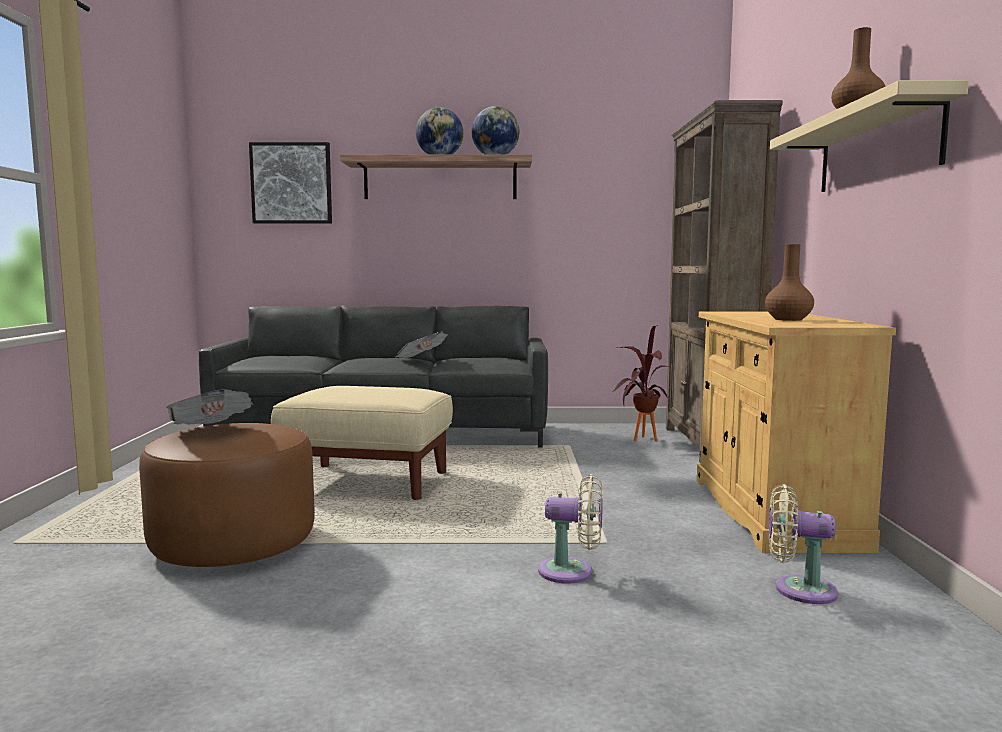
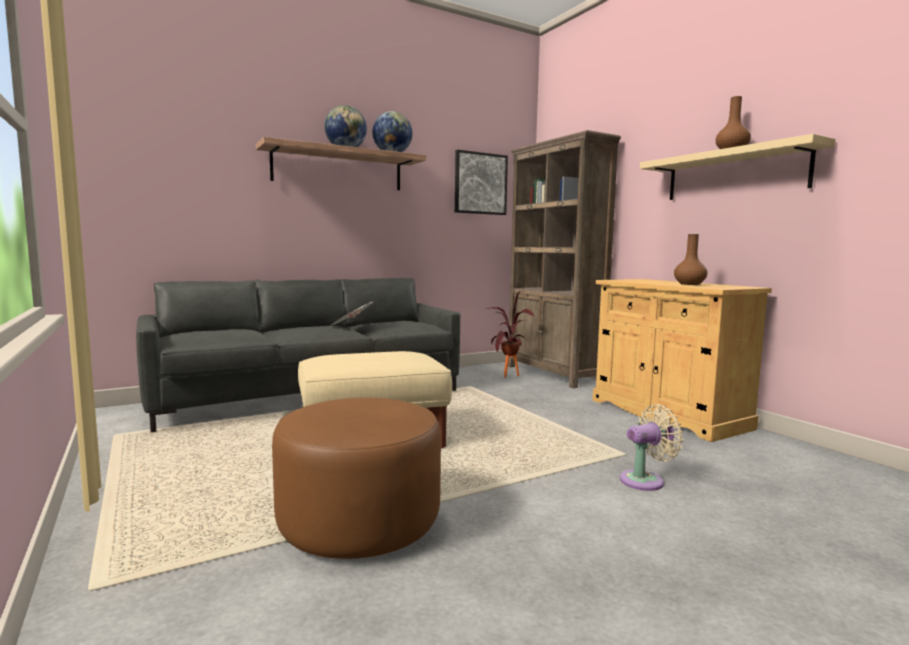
camera: 30 degrees left, 0 degrees up
newspaper [167,389,253,425] -> none
picture [249,142,332,223] -> picture moved to [455,150,508,215]
beige fan [769,484,838,604] -> none

